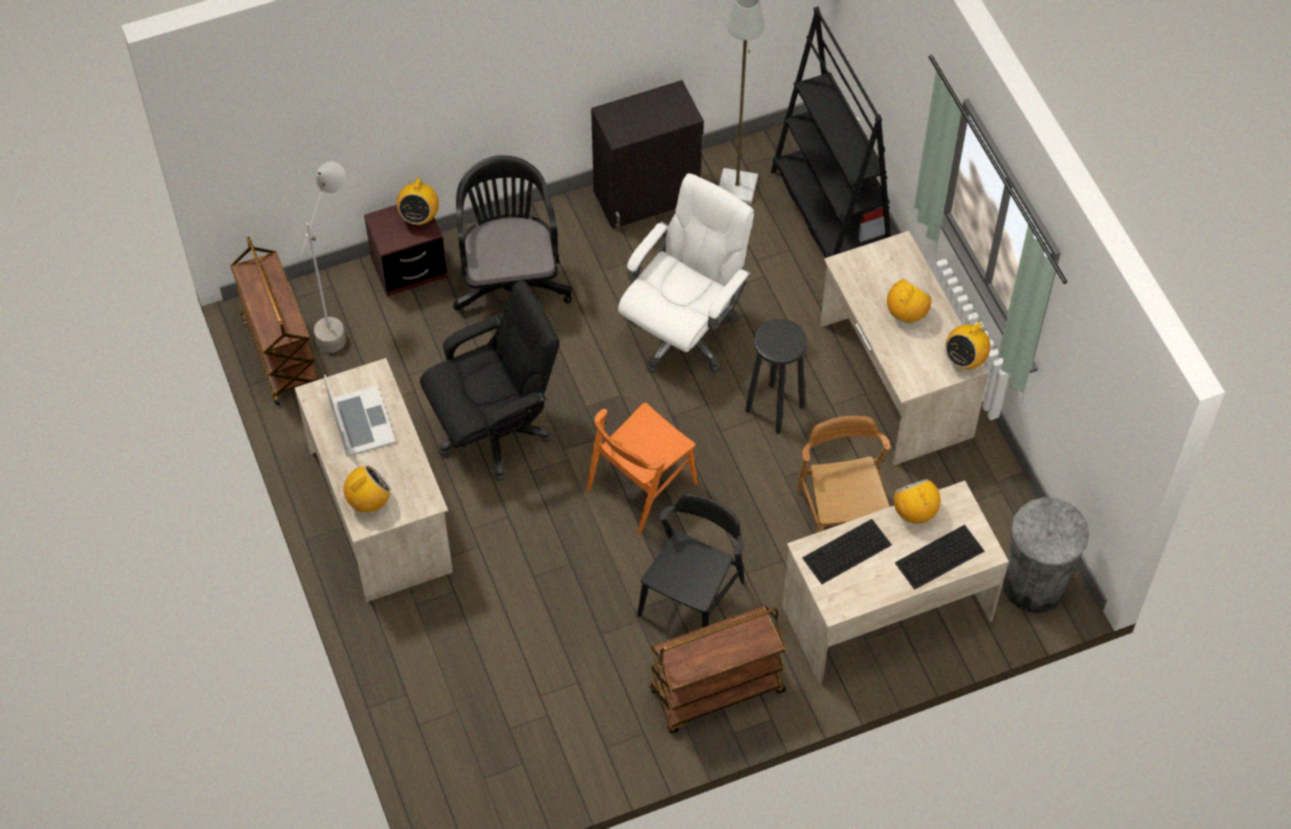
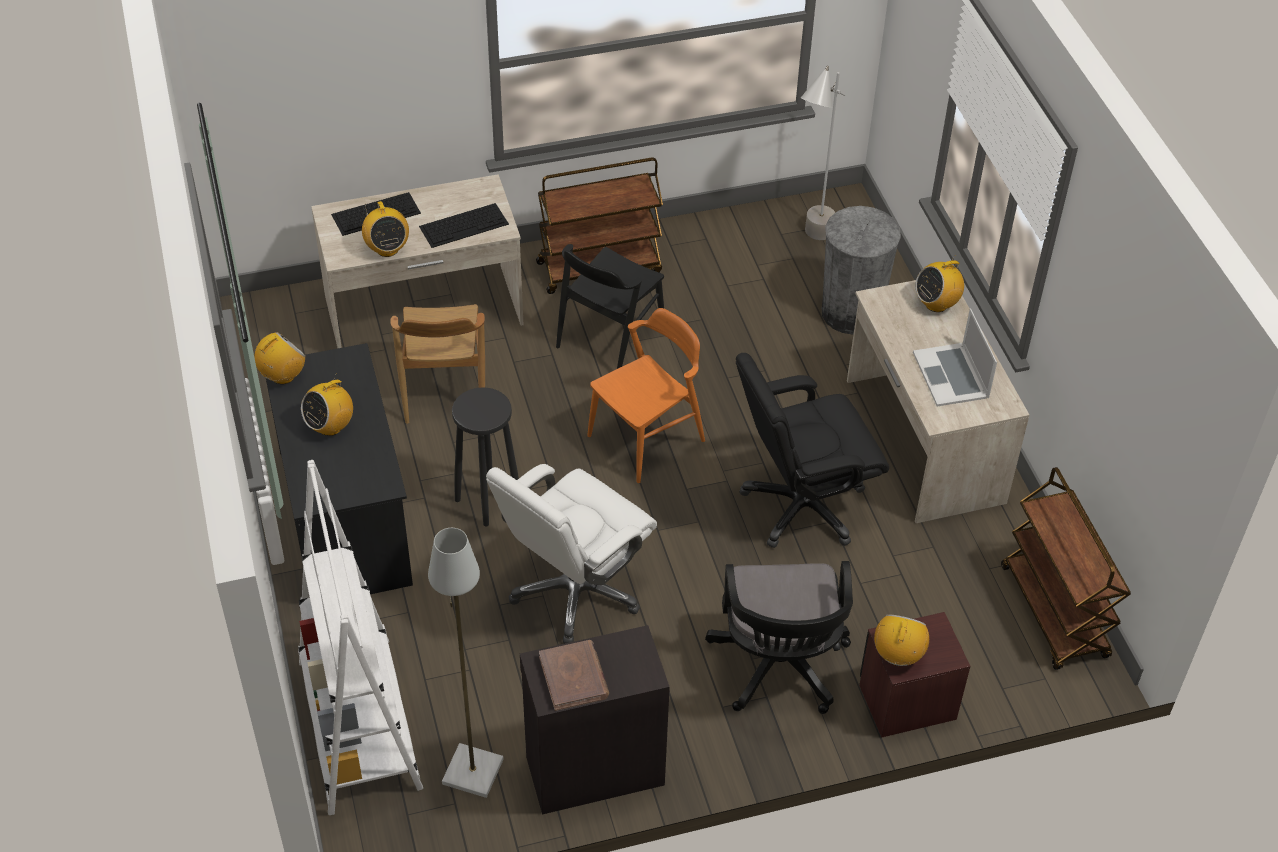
camera: 175 degrees left, 10 degrees down
grey floor lamp [301,162,346,353] -> grey floor lamp moved to [801,66,845,240]
black bookcase [771,6,891,258] -> white bookcase [298,460,423,815]
beige desk [820,231,989,465] -> black desk [266,343,413,594]
grey trash can [1003,497,1089,613] -> grey trash can moved to [822,206,901,334]
none -> brown book [539,640,609,711]

